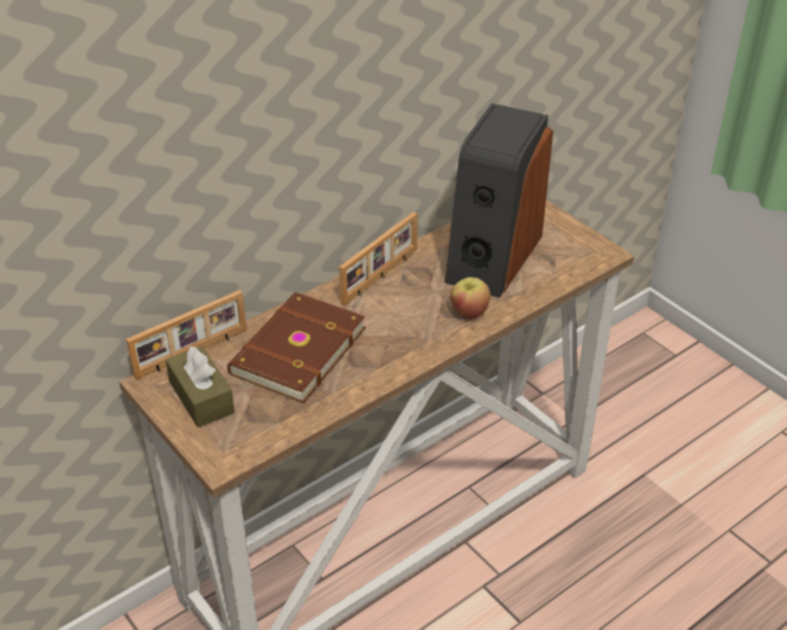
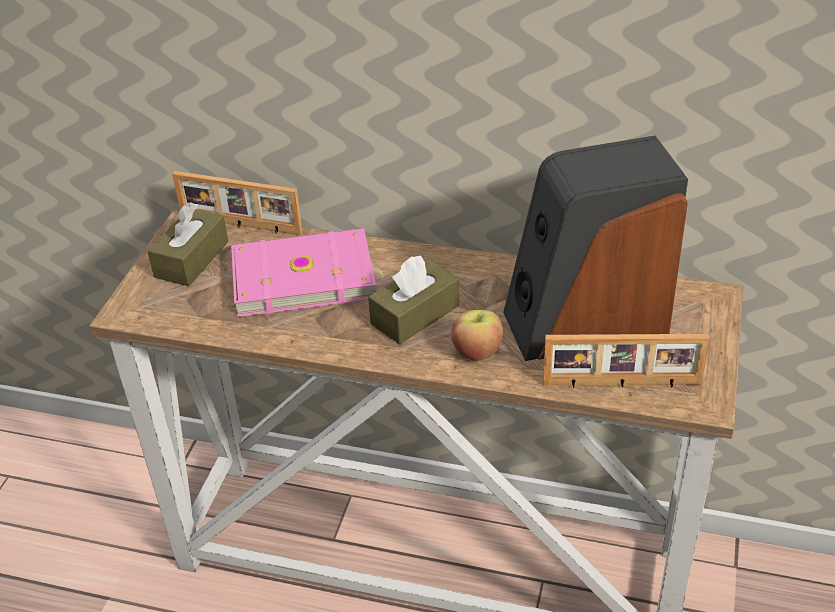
camera: 55 degrees right, 0 degrees up
brown book [227,292,366,403] -> pink book [231,228,376,317]
picture frame [339,212,418,306] -> picture frame moved to [543,334,710,388]
none -> brown tissue box [368,256,460,344]

